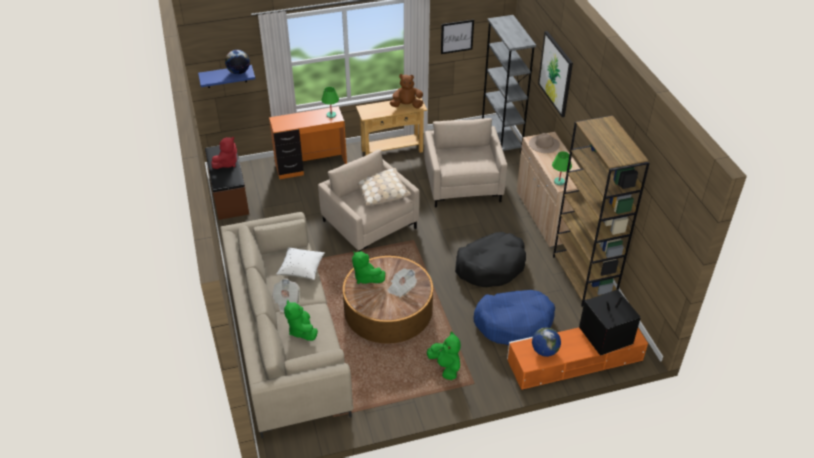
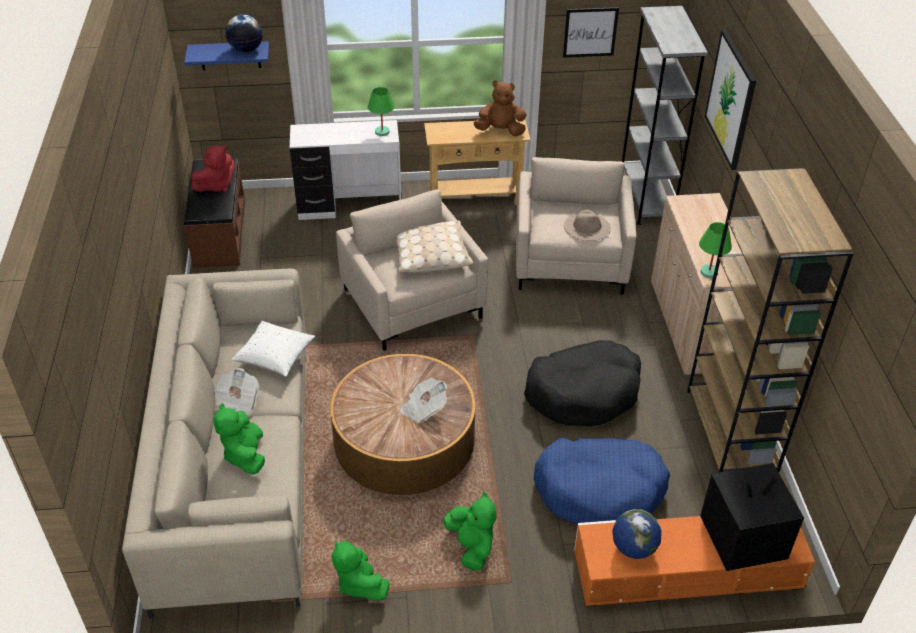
camera: 10 degrees right, 0 degrees up
orange desk [269,106,347,179] -> white desk [290,120,401,220]
green plush toy [352,251,385,284] -> green plush toy moved to [332,540,389,600]
beige hat [529,133,560,153] -> beige hat moved to [564,210,611,241]

